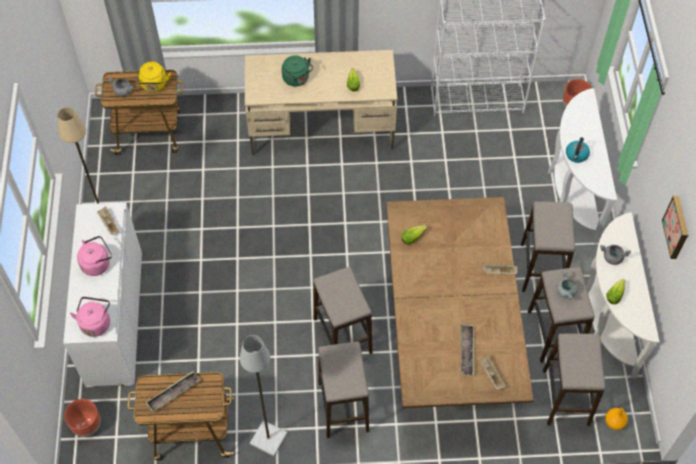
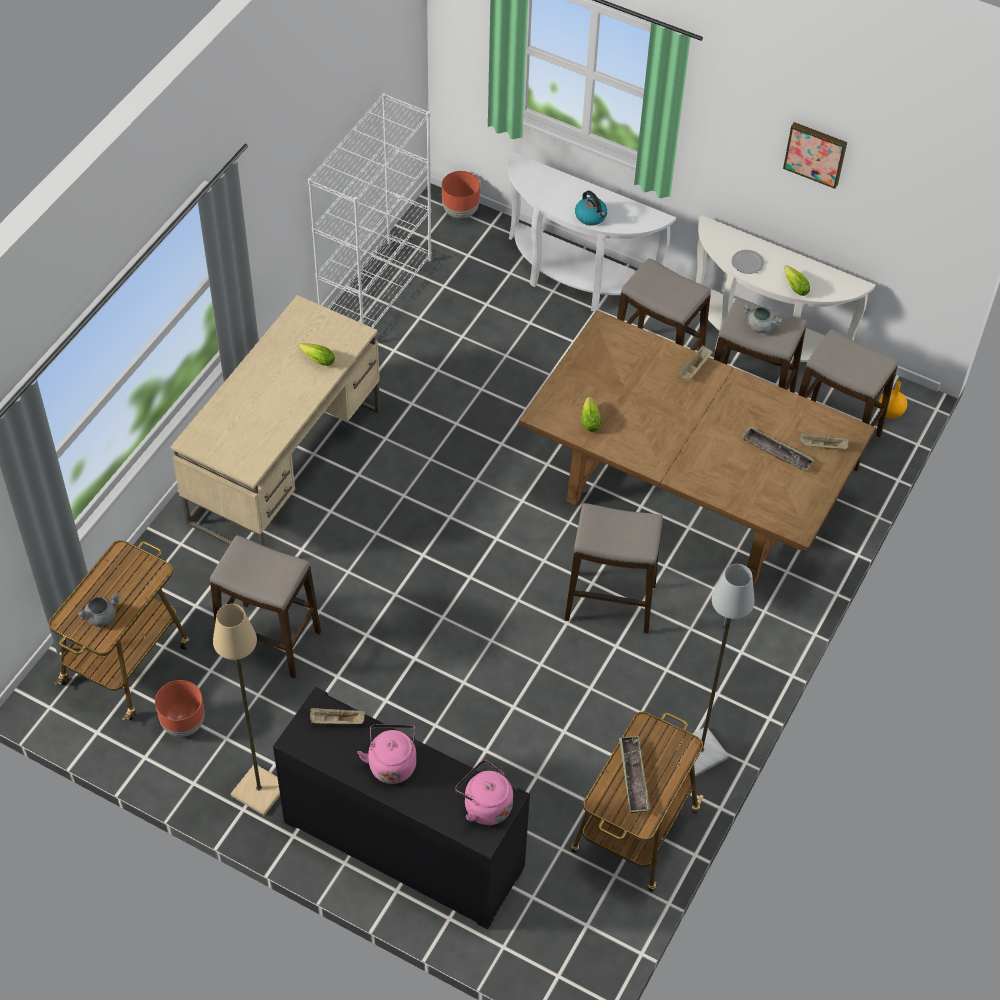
camera: 60 degrees left, 5 degrees down
white cabinet [63,202,142,388] -> black cabinet [273,687,530,930]
brown planter [64,399,101,437] -> brown planter moved to [155,680,205,737]
yellow kettle [137,62,171,92] -> none
green kettle [282,55,313,87] -> none
stool [318,342,369,438] -> stool moved to [210,535,321,678]
grey cooking pot [600,245,631,265] -> plate [732,250,764,274]

